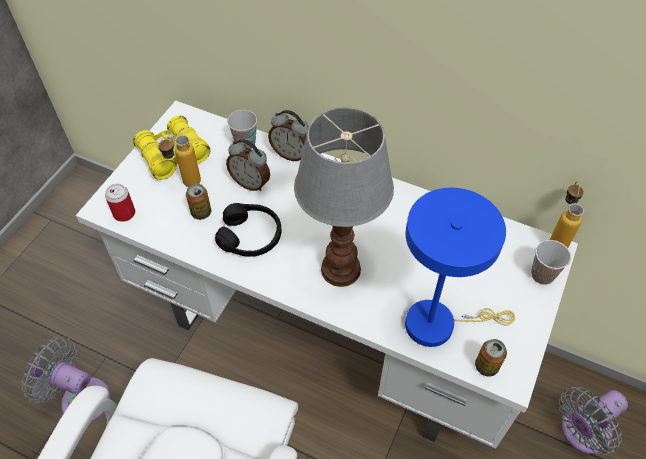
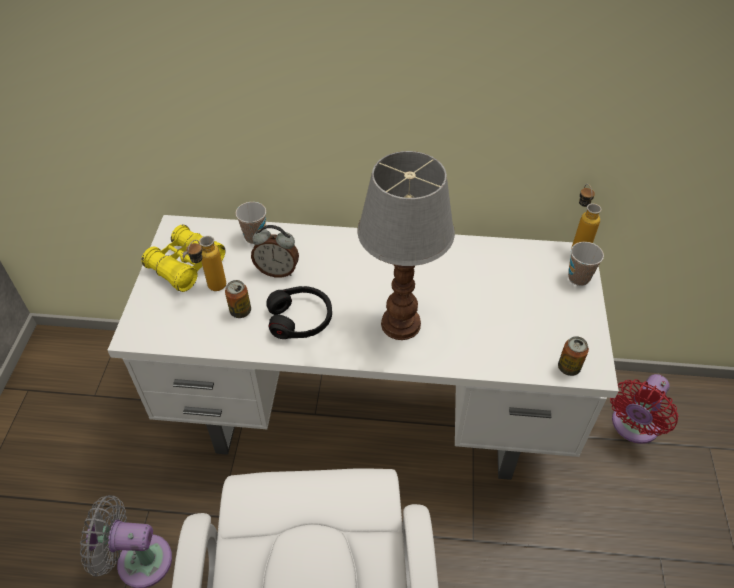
camera: 20 degrees left, 5 degrees down
can [105,184,135,222] -> none
alarm clock [268,110,309,161] -> none
blue table lamp [405,188,515,347] -> none
grey fan [559,387,628,455] -> red fan [610,374,678,444]

